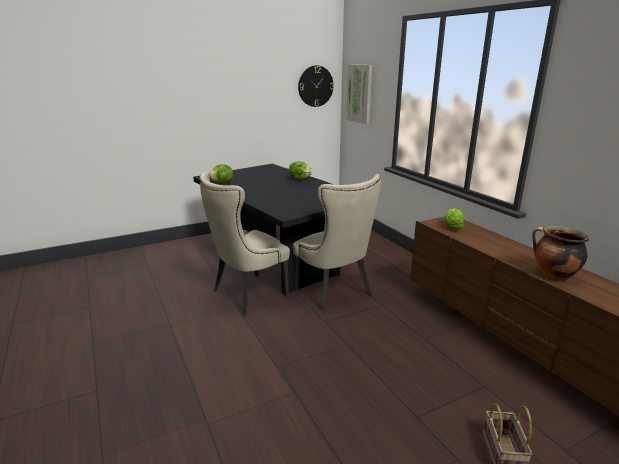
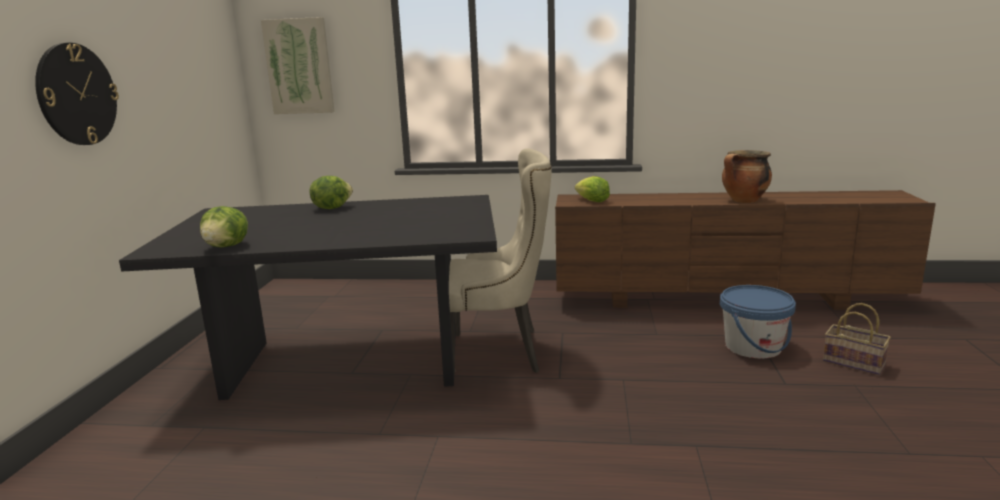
camera: 55 degrees left, 5 degrees down
beige chair [200,172,290,315] -> none
wall clock [298,65,334,107] -> wall clock moved to [35,43,119,145]
none -> blue bucket [720,285,796,359]

